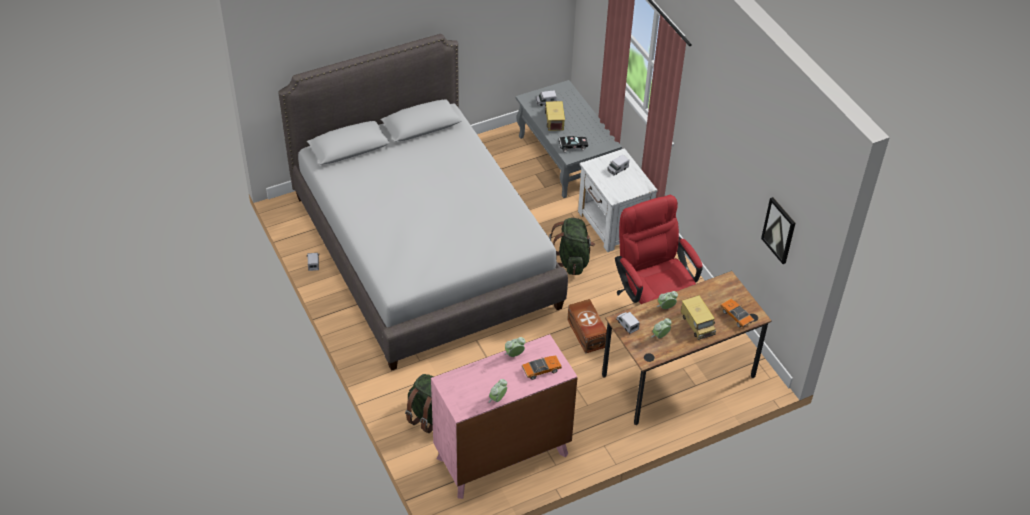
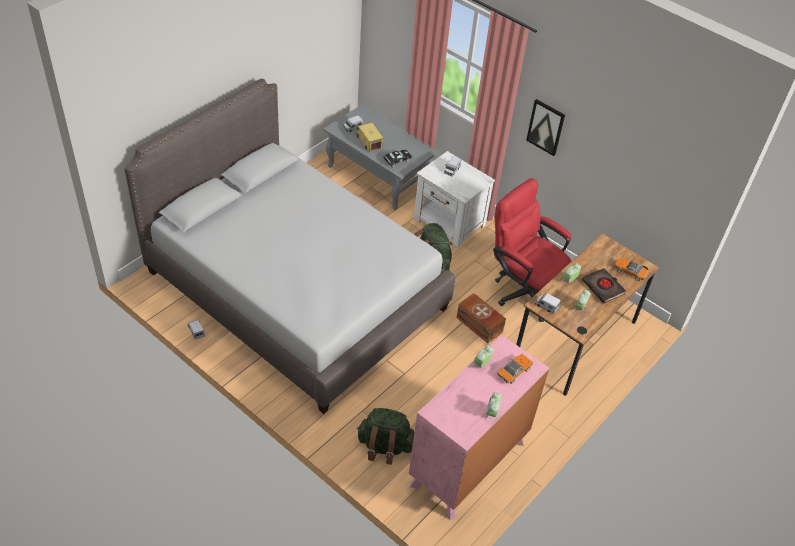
camera: 25 degrees left, 0 degrees up
toy truck [681,295,716,340] -> black book [582,268,626,303]
picture [761,197,795,264] -> picture moved to [526,99,565,156]

